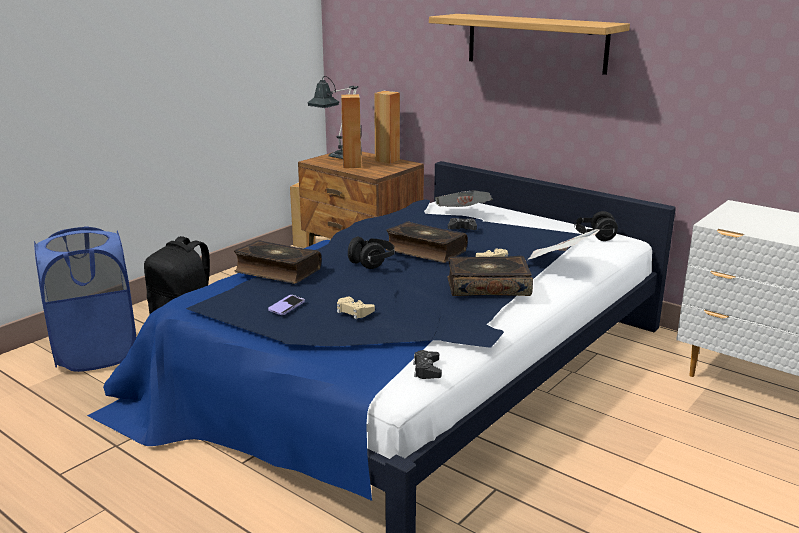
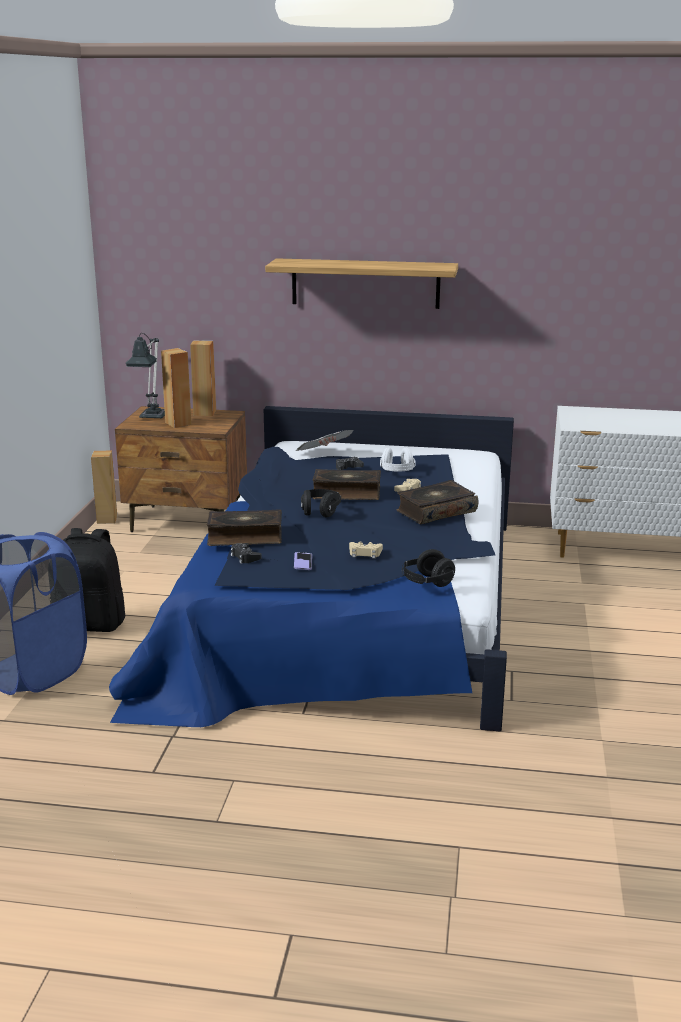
camera: 30 degrees left, 0 degrees up
black game controller [413,350,442,379] -> black game controller moved to [231,543,262,564]
newspaper [528,229,599,260] -> none
black headphones [574,211,618,241] -> black headphones moved to [402,549,455,587]
none -> white headphones [380,447,415,472]

